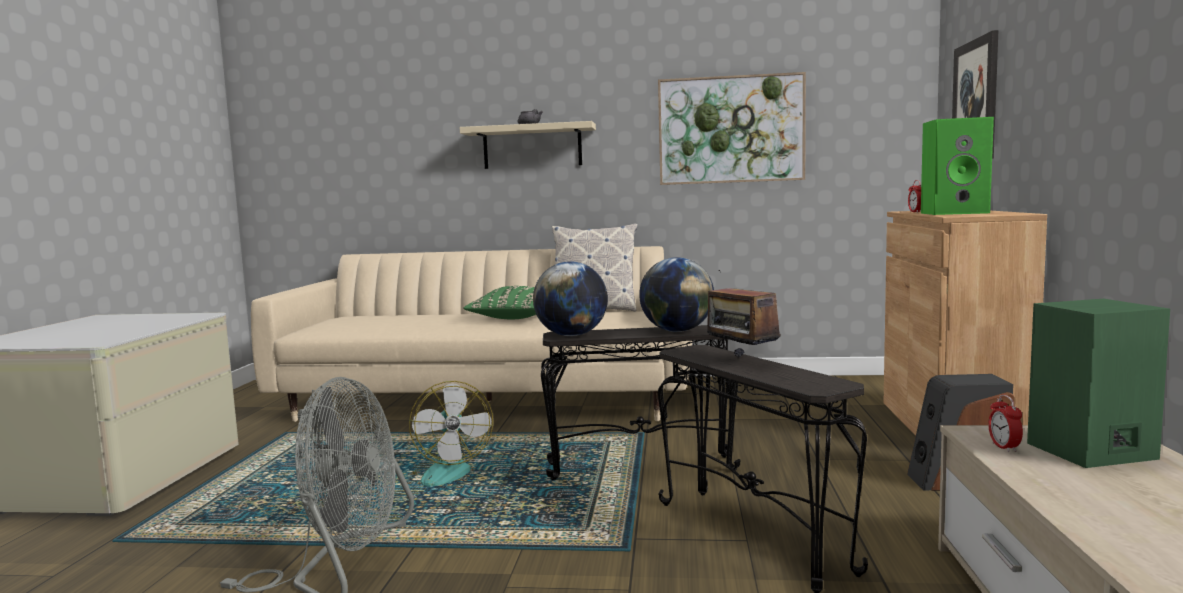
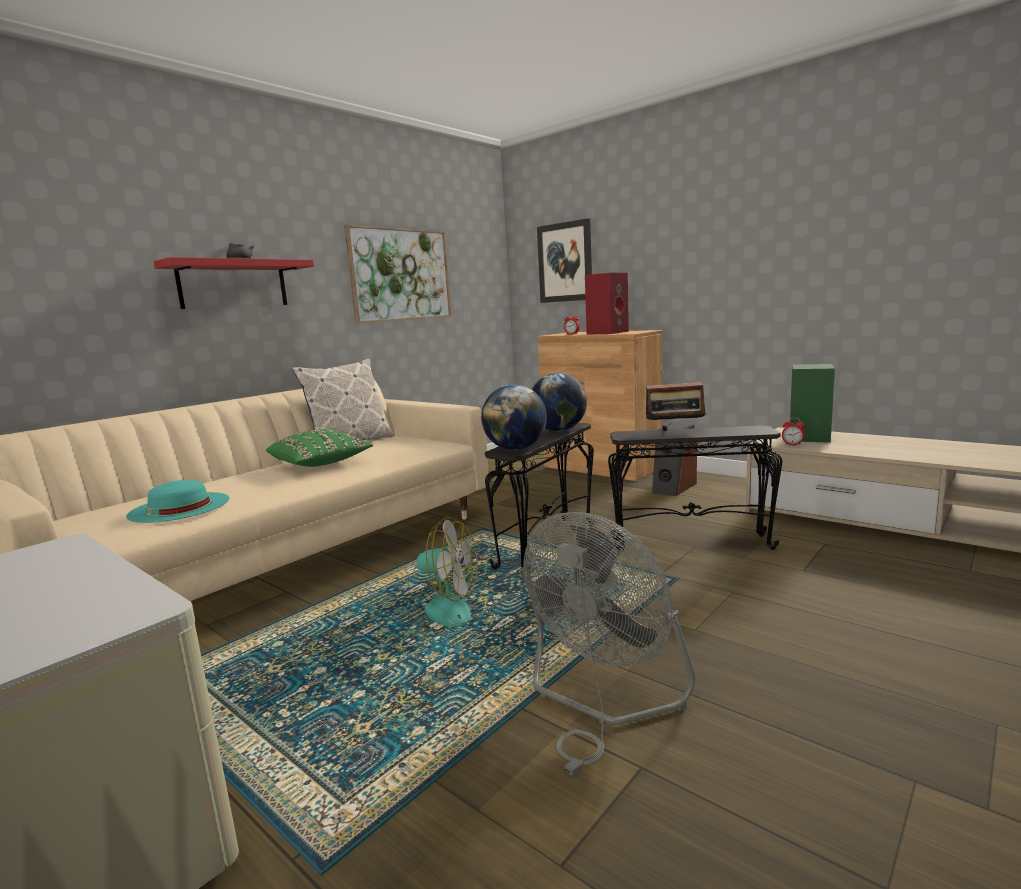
camera: 55 degrees left, 5 degrees up
beige shelf [459,121,596,169] -> red shelf [154,257,314,309]
green speaker [921,117,994,215] -> red speaker [585,273,629,335]
none -> turquoise hat [126,480,229,523]

